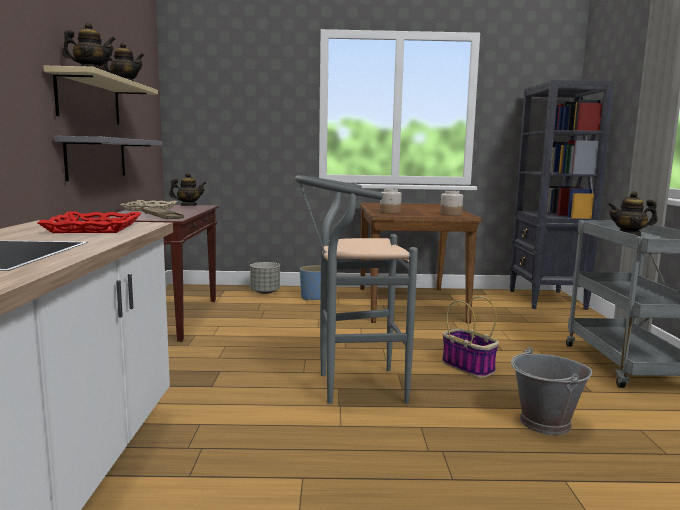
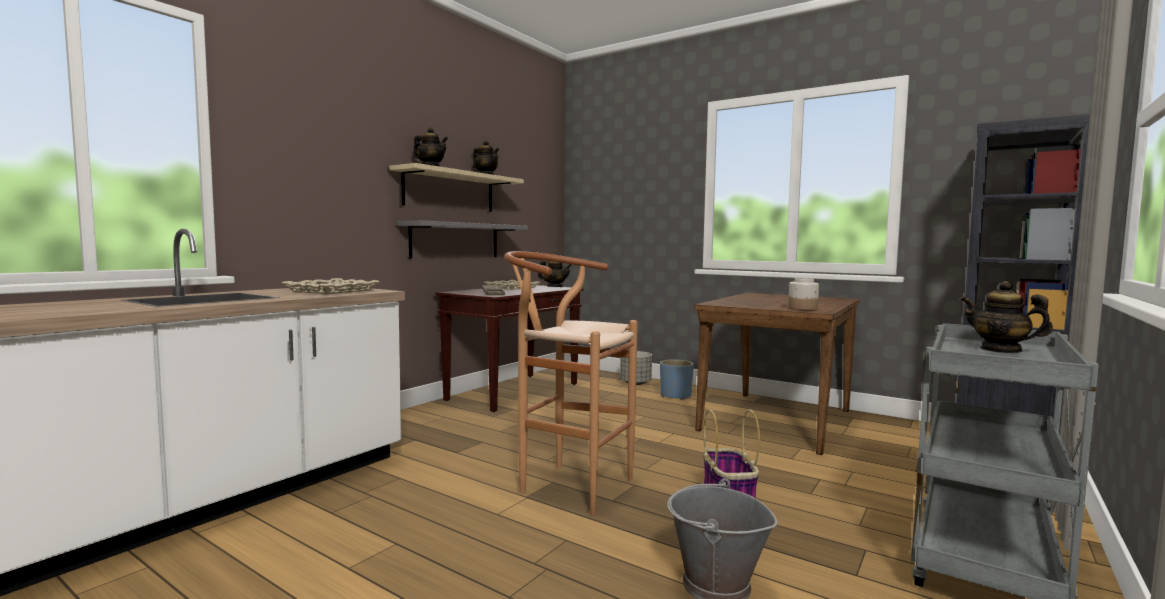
camera: 35 degrees right, 5 degrees down
red tray [37,212,142,233] -> beige tray [282,278,380,294]
grey stool [295,175,418,404] -> brown stool [504,251,638,515]
jar [380,189,402,214] -> none

